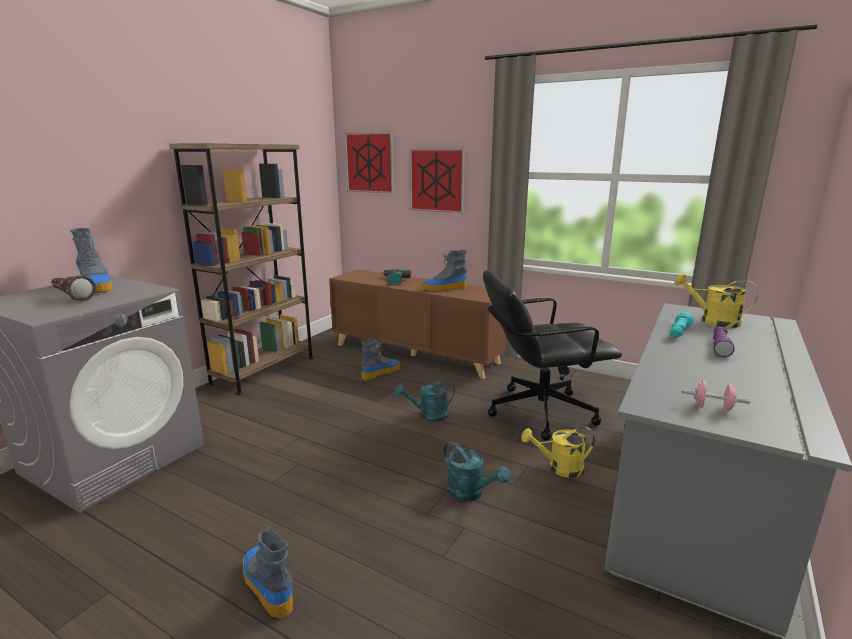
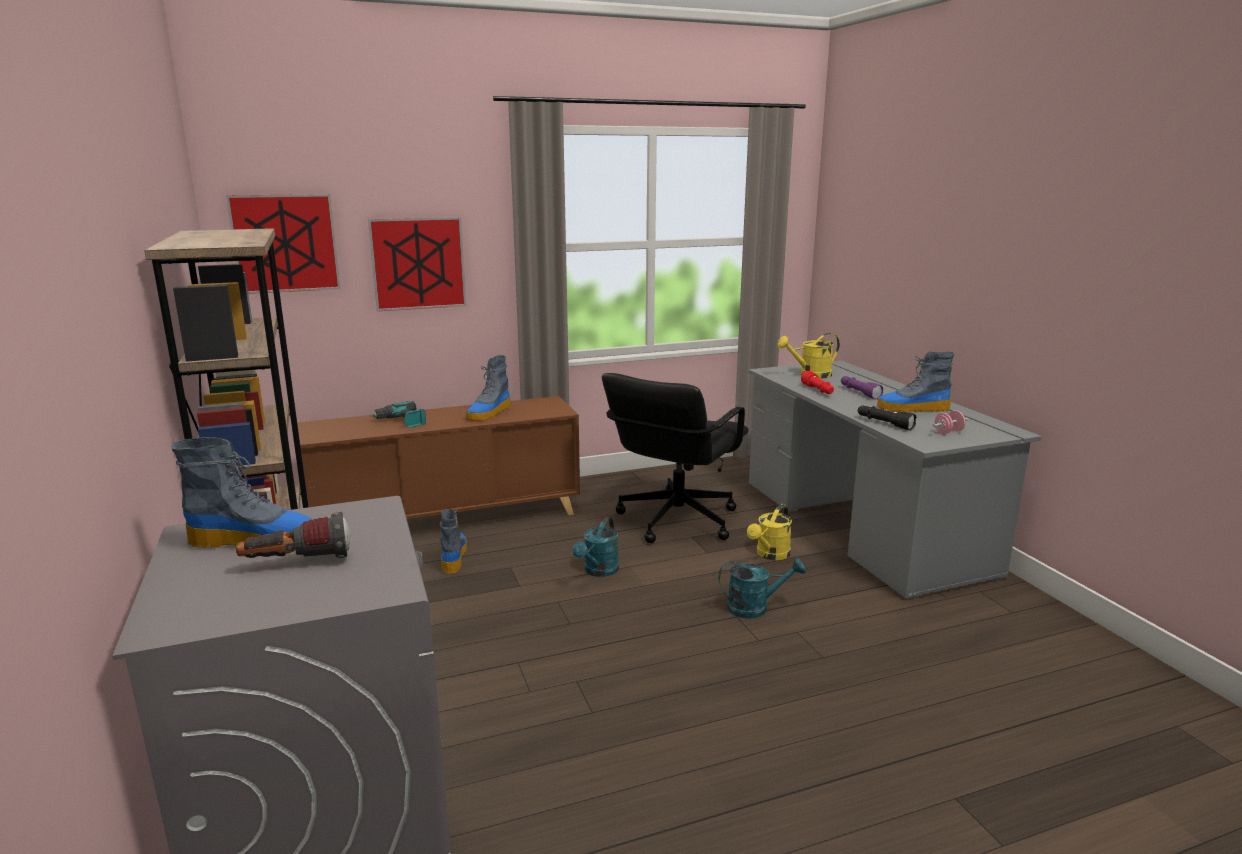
camera: 50 degrees left, 0 degrees up
boot [243,526,293,618] -> boot moved to [877,352,954,413]
turquoise flashlight [670,312,694,337] -> red flashlight [801,371,834,394]
none -> black flashlight [858,405,917,430]

